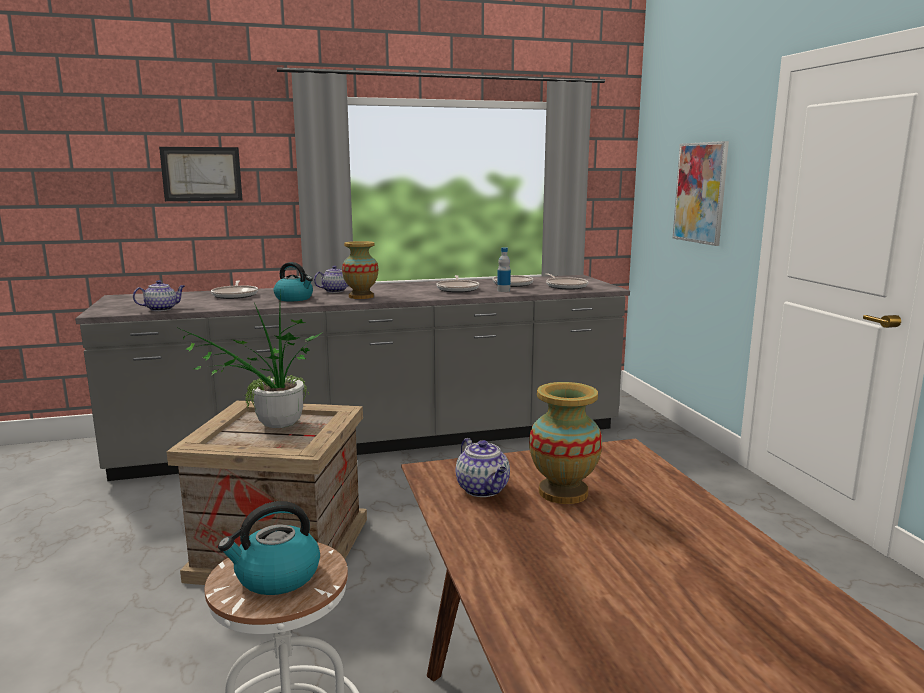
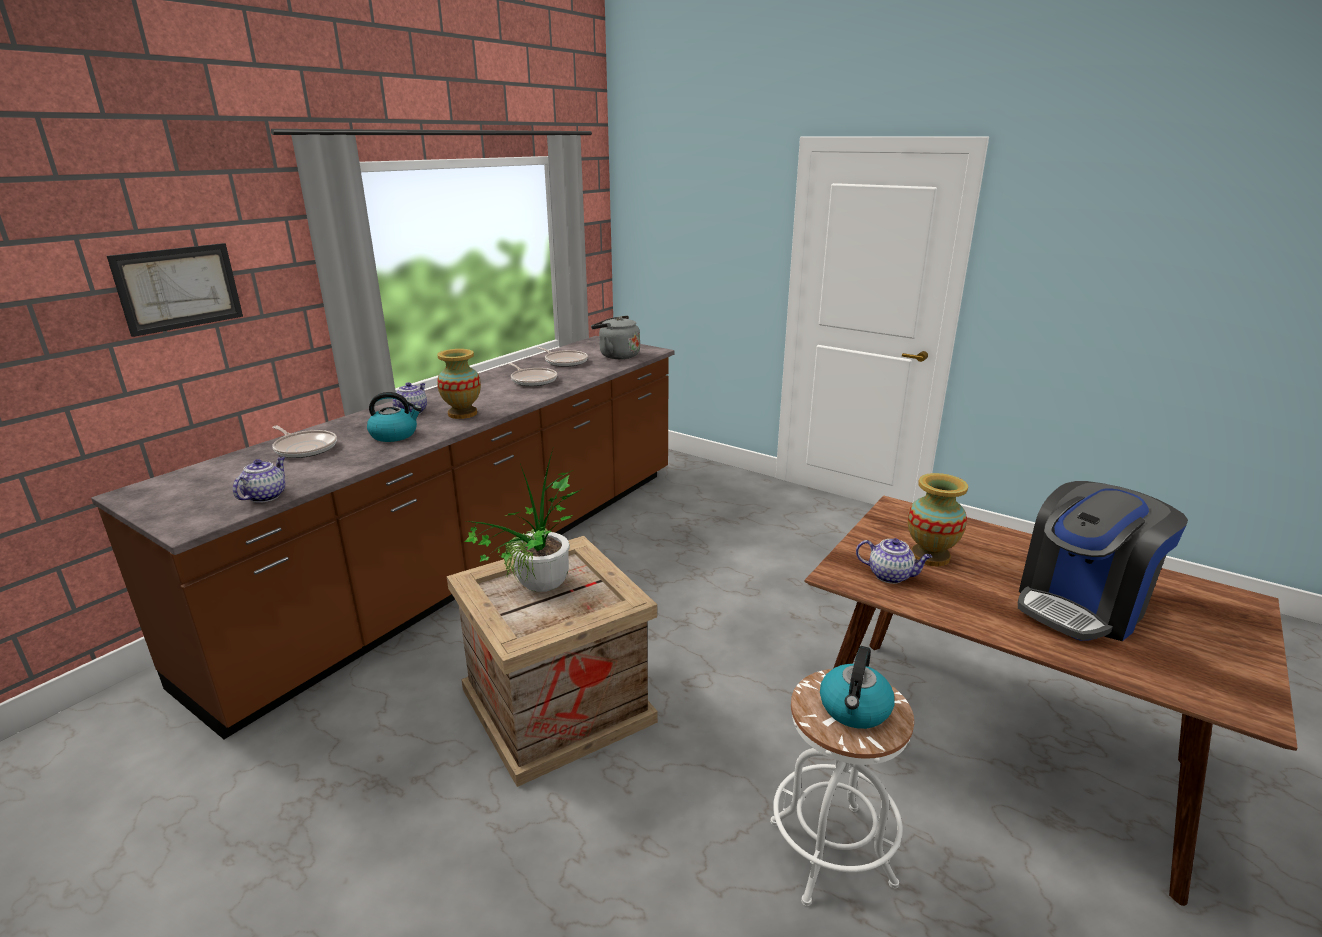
camera: 40 degrees left, 10 degrees up
grey counter [75,275,630,481] -> brown counter [91,336,674,739]
bottle [497,247,511,292] -> none
frying pan [545,273,588,290] -> grey kettle [591,316,640,359]
picture [673,141,729,246] -> none
none -> coffee machine [1018,481,1188,641]

